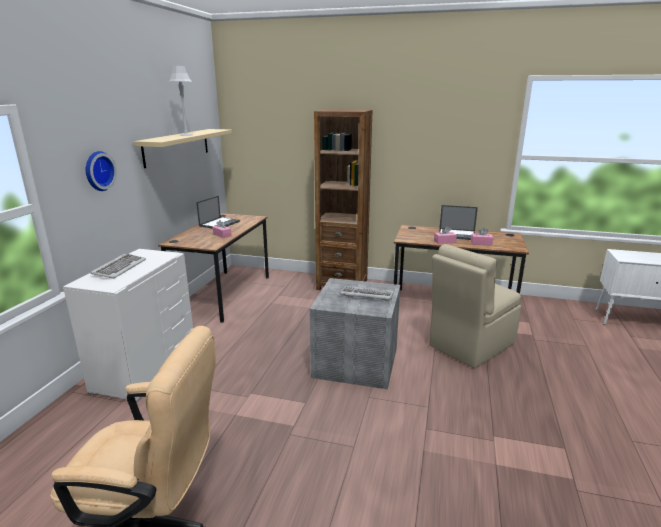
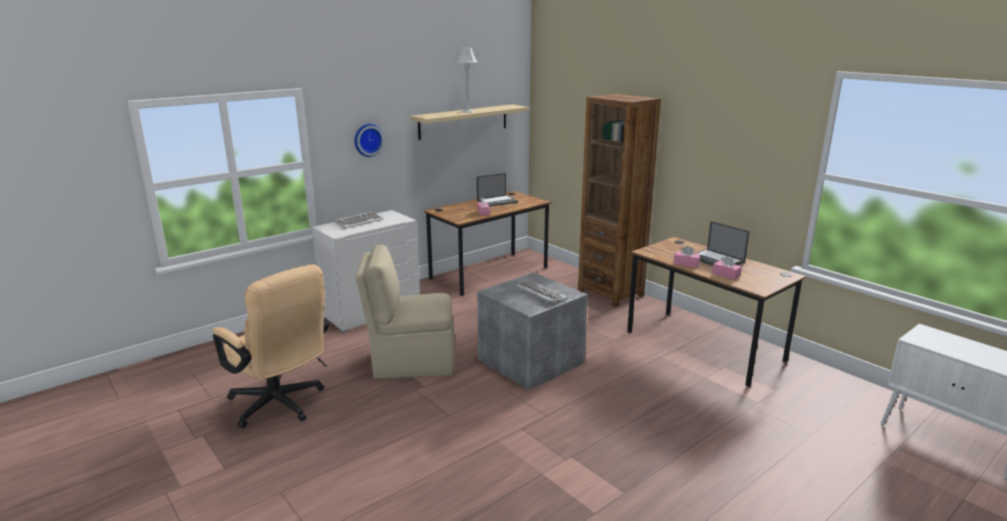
camera: 35 degrees right, 0 degrees up
beige chair [430,244,521,368] -> beige chair moved to [355,245,455,379]

